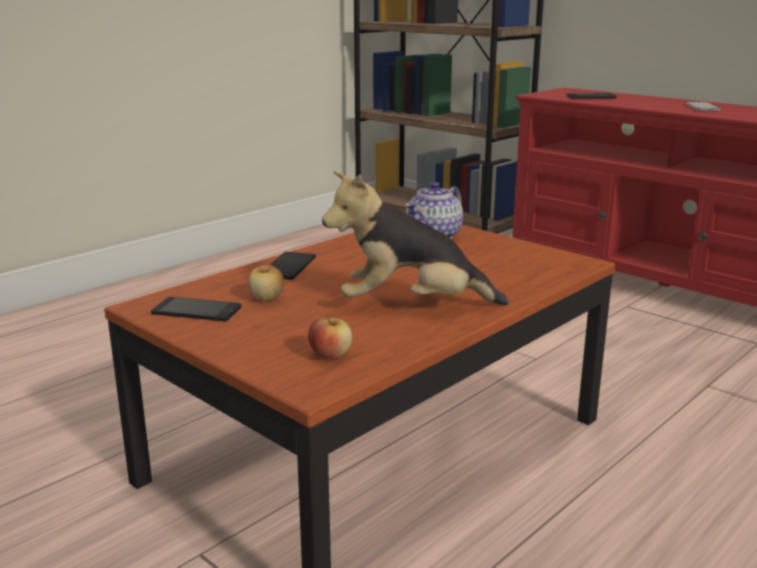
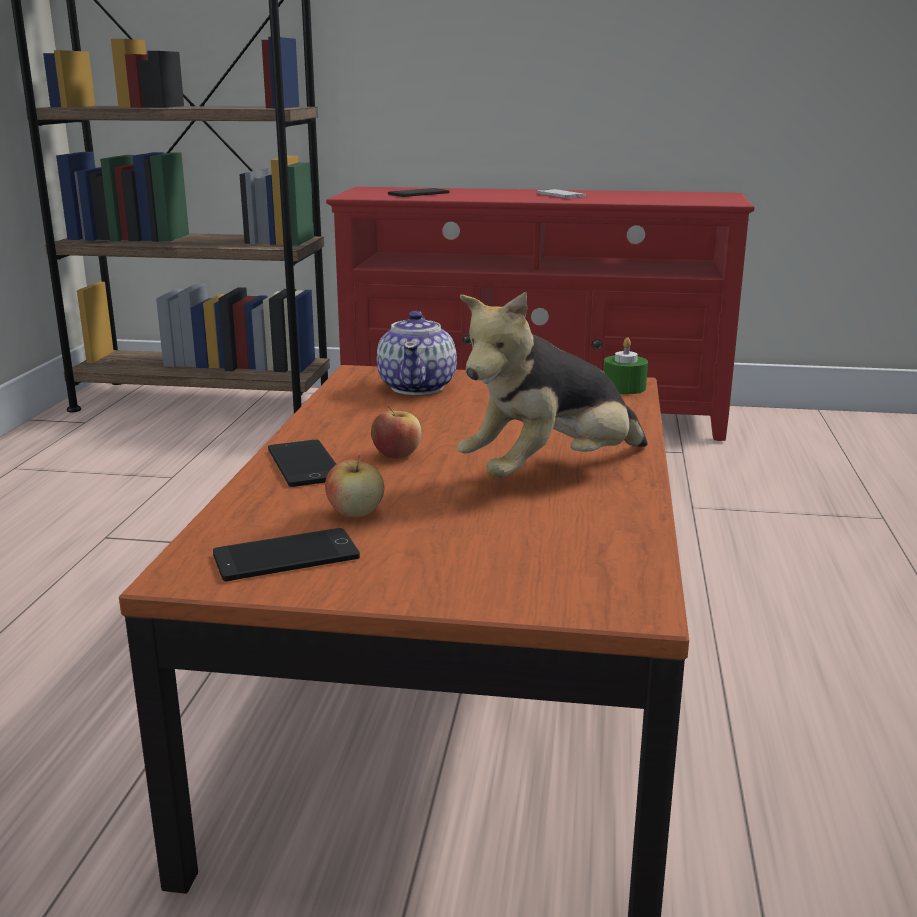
camera: 35 degrees left, 0 degrees up
apple [308,313,352,359] -> apple moved to [371,406,421,459]
none -> green candle [604,337,648,394]

